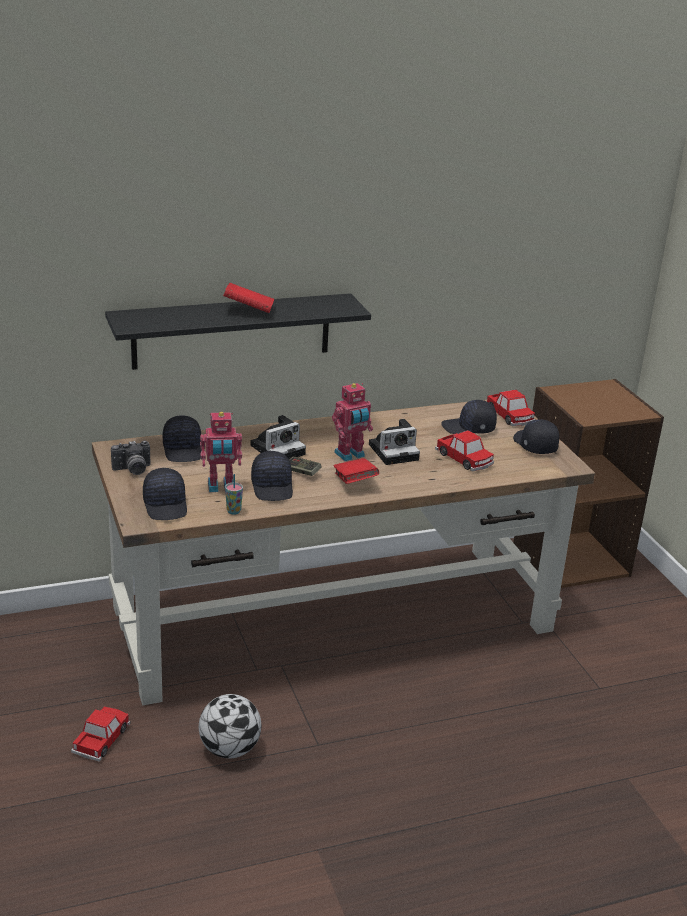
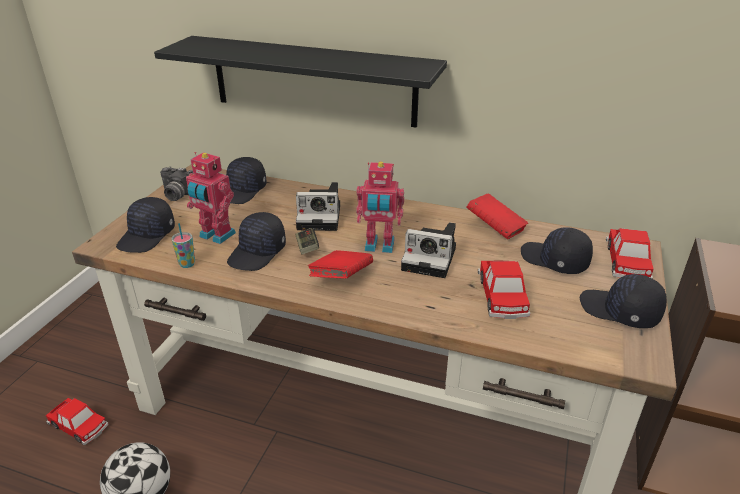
camera: 40 degrees right, 5 degrees up
toy car [71,707,130,762] -> toy car turned 60 degrees clockwise [46,398,109,446]
red book [223,283,274,313] -> red book moved to [466,193,528,239]
black cap [513,419,559,454] -> black cap turned 75 degrees counterclockwise [580,274,667,328]

